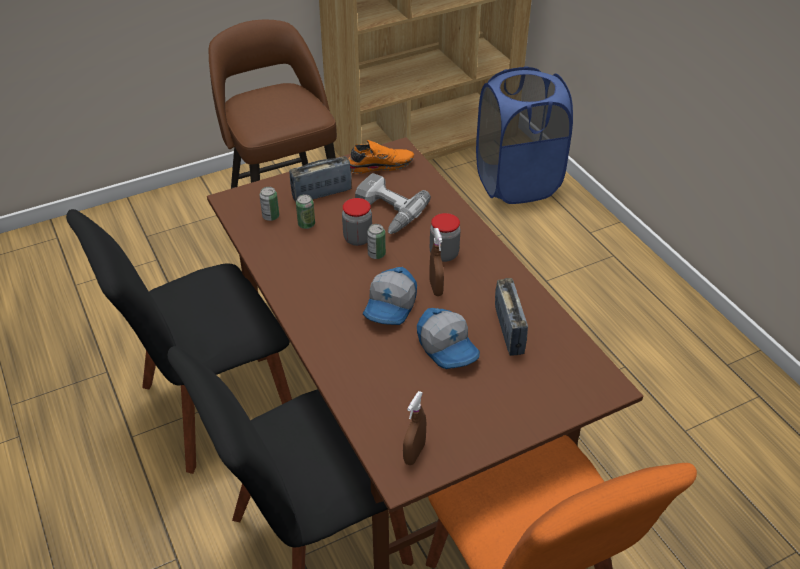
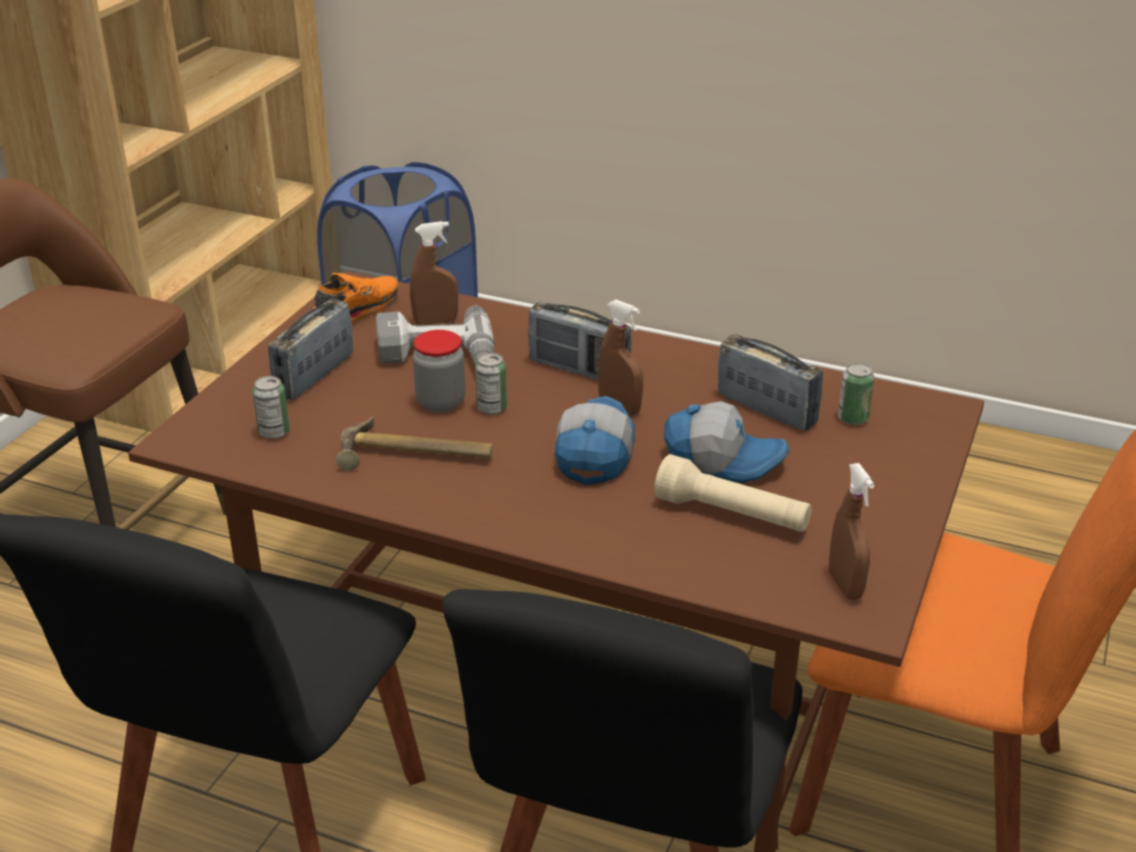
camera: 40 degrees left, 10 degrees down
can [296,194,315,229] -> can moved to [838,363,875,425]
cap [363,267,417,325] -> cap turned 150 degrees counterclockwise [555,396,634,485]
jar [430,213,461,262] -> radio [528,301,631,380]
none -> hammer [336,417,493,471]
none -> brown spray bottle [410,221,458,325]
none -> beige flashlight [654,454,812,532]

